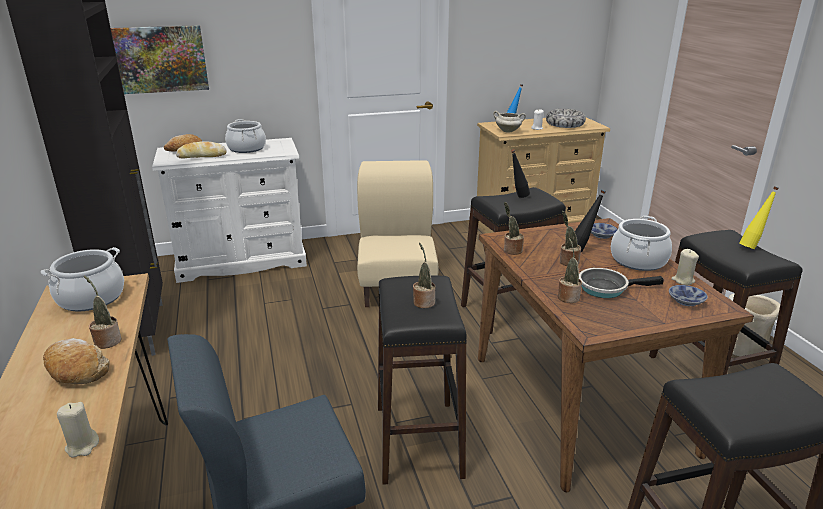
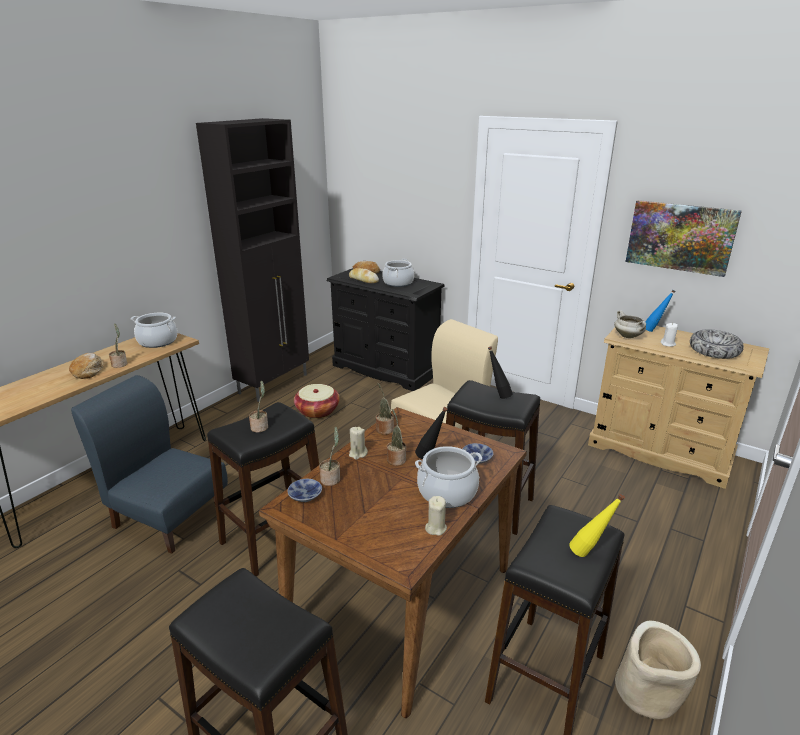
camera: 50 degrees right, 0 degrees up
beige candle [57,402,99,458] -> beige candle moved to [349,427,368,460]
picture [111,25,209,94] -> picture moved to [626,200,742,277]
white dresser [152,138,307,283] -> black dresser [327,268,444,391]
frying pan [579,268,664,298] -> none
bowl [669,285,708,306] -> bowl moved to [288,479,322,502]
none -> basket [294,384,340,419]

